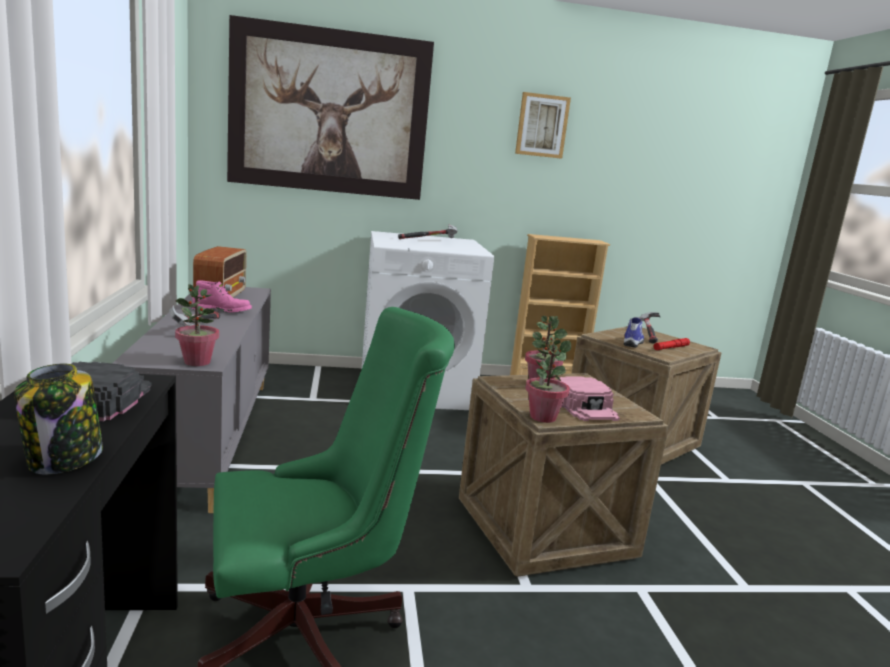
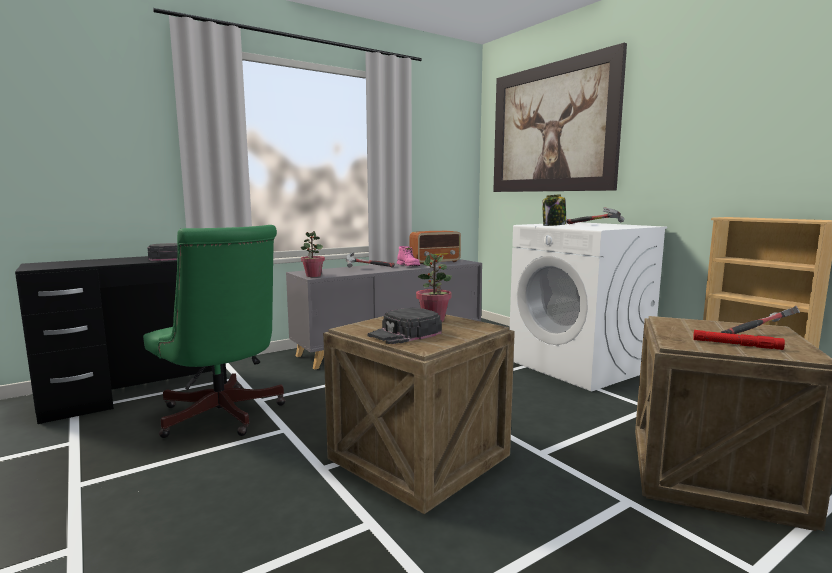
camera: 65 degrees right, 5 degrees down
jar [14,364,103,474] -> jar moved to [542,194,567,226]
picture [515,92,571,159] -> none
potted plant [525,337,571,423] -> none
pink cap [557,376,620,421] -> black cap [367,307,442,344]
shoe [624,317,644,348] -> none

